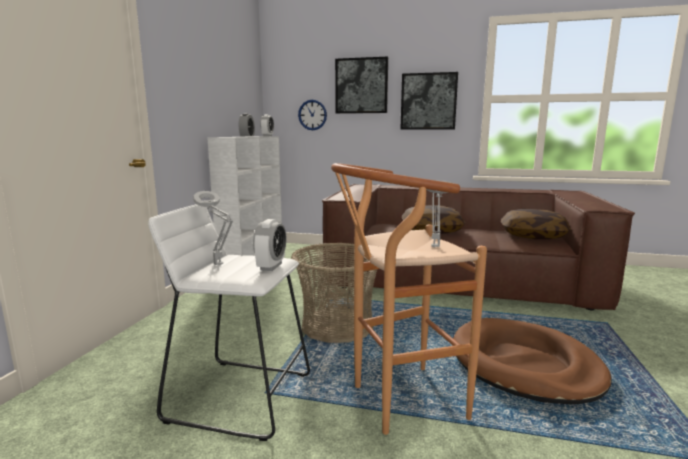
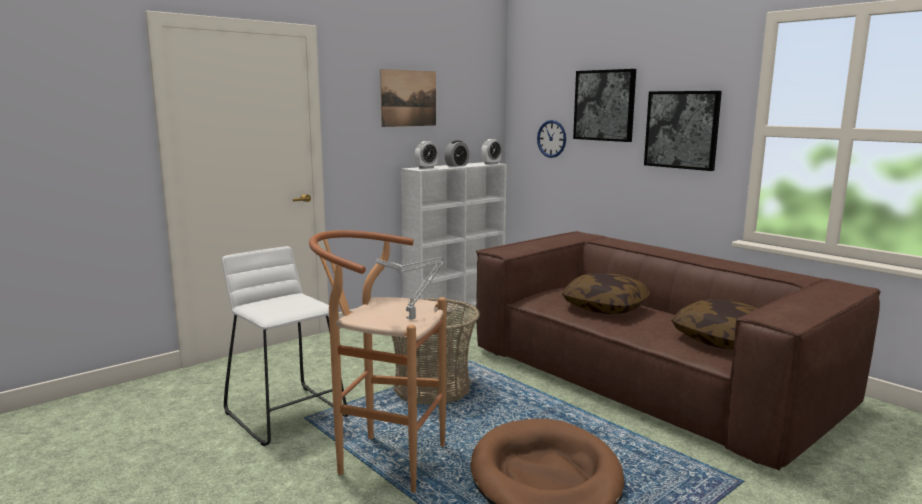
camera: 35 degrees right, 0 degrees up
grey table lamp [194,191,233,265] -> none
alarm clock [253,219,287,271] -> alarm clock moved to [415,141,438,169]
none -> picture [380,69,436,127]

